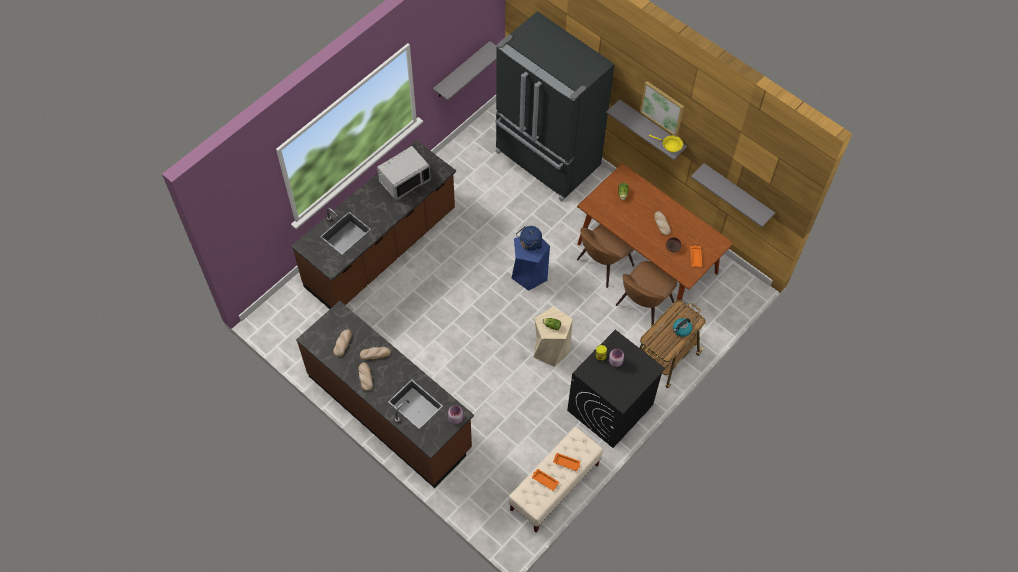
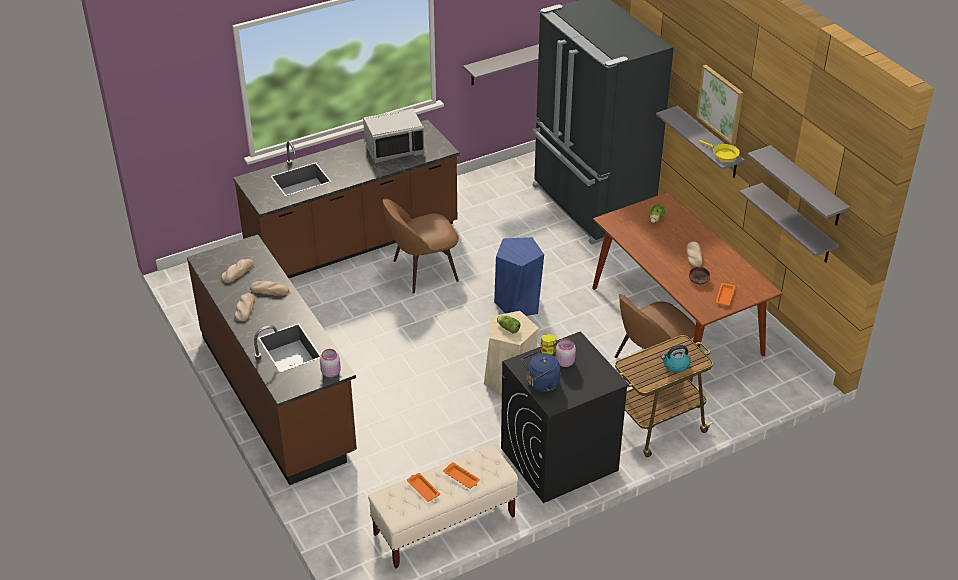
camera: 20 degrees right, 20 degrees down
blue kettle [516,226,543,251] -> blue kettle moved to [521,351,561,392]
brown chair [577,224,634,288] -> brown chair moved to [383,199,459,294]
none -> grey shelf [747,145,850,226]

